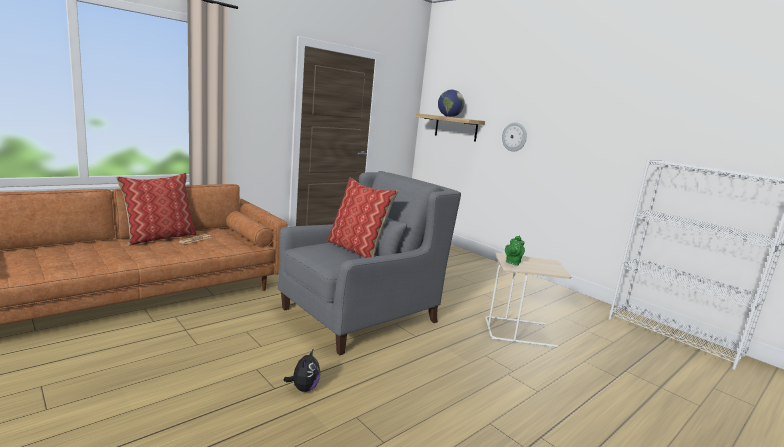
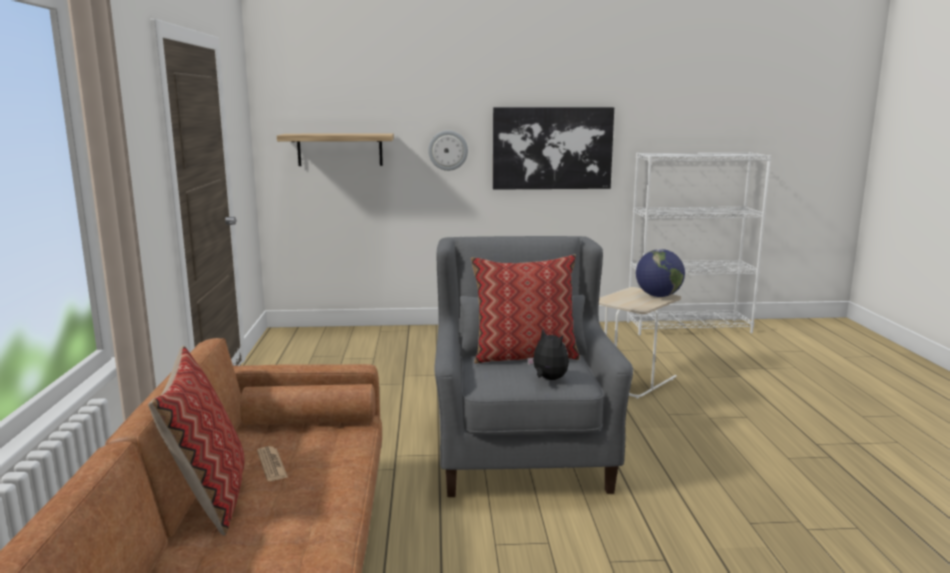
camera: 50 degrees left, 0 degrees up
plush toy [284,348,320,392] -> plush toy moved to [527,328,569,380]
globe [438,90,464,117] -> globe moved to [636,249,685,297]
green teapot [505,235,525,265] -> none
none -> picture [493,107,614,190]

